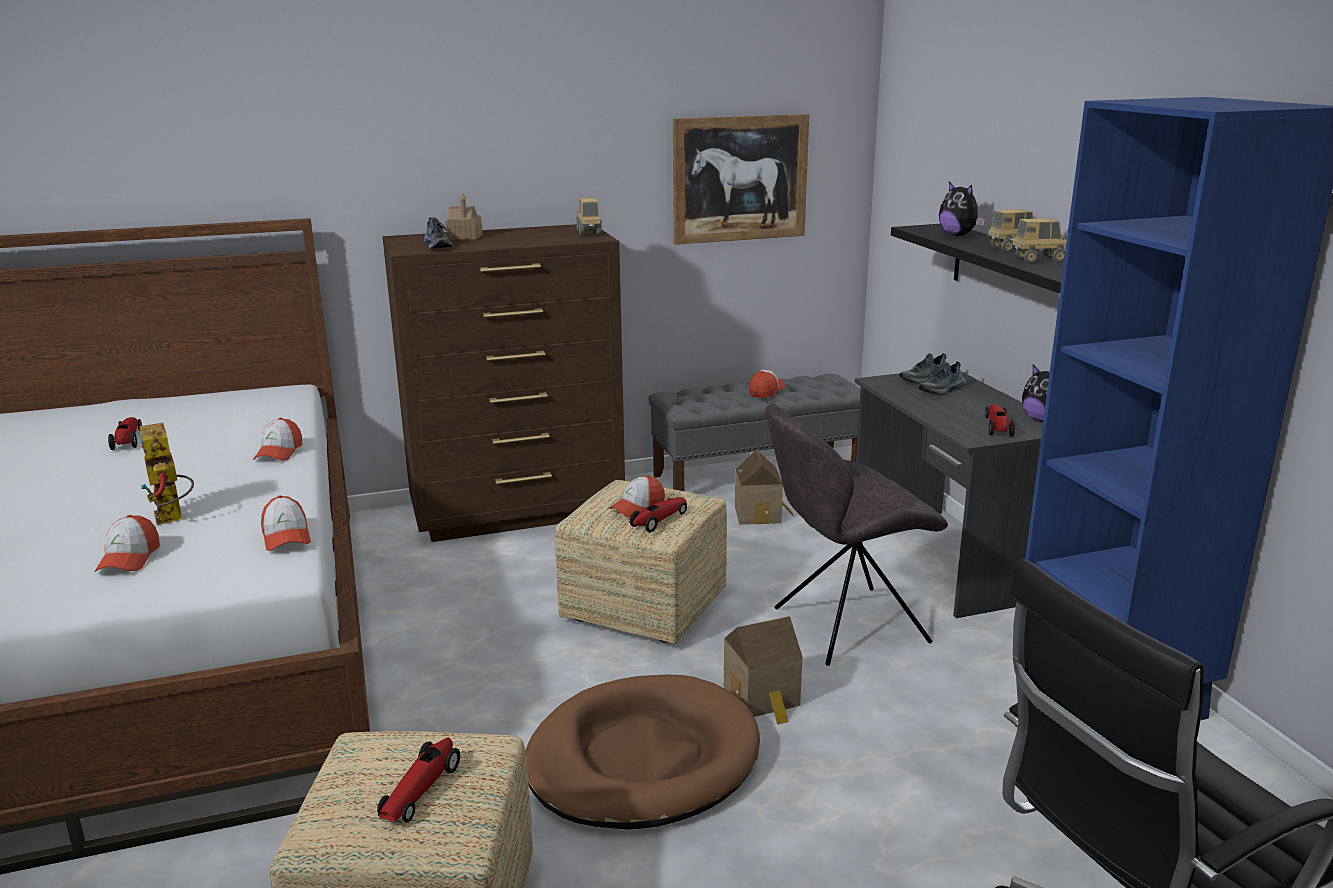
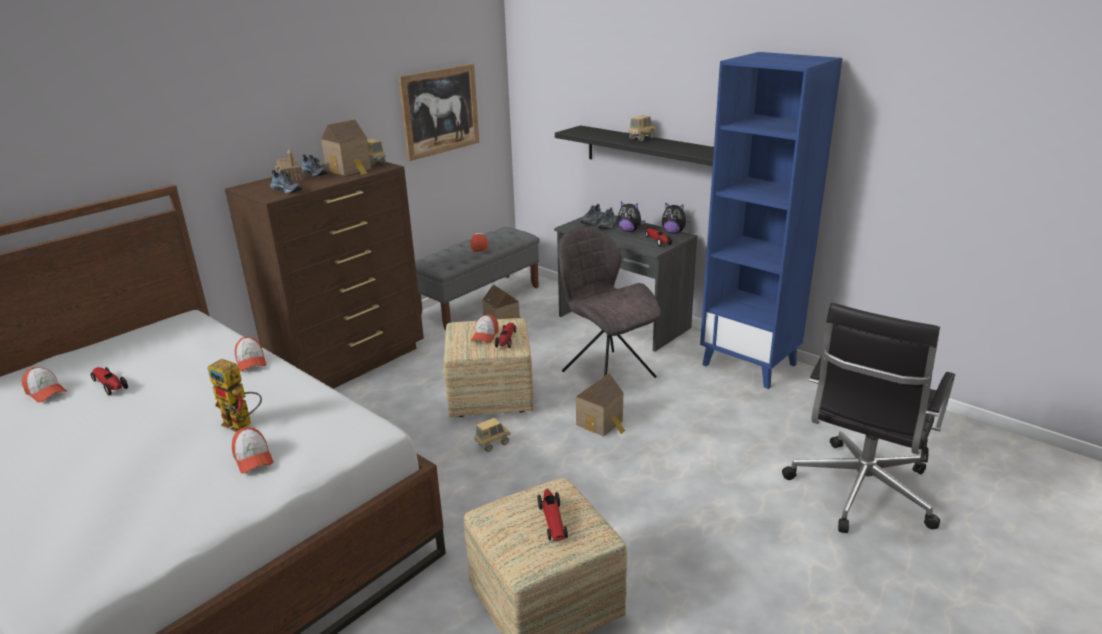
camera: 30 degrees left, 5 degrees up
cap [261,495,311,551] -> cap moved to [22,367,67,403]
brown dog bed [525,674,760,830] -> none
grey chair [765,404,948,666] -> grey chair turned 105 degrees clockwise [558,227,661,378]
plush toy [939,182,985,236] -> plush toy moved to [617,201,645,232]
toy truck [1012,218,1067,263] -> toy truck moved to [474,418,511,452]
none -> shoe [301,155,328,177]
none -> toy house [321,119,371,176]

